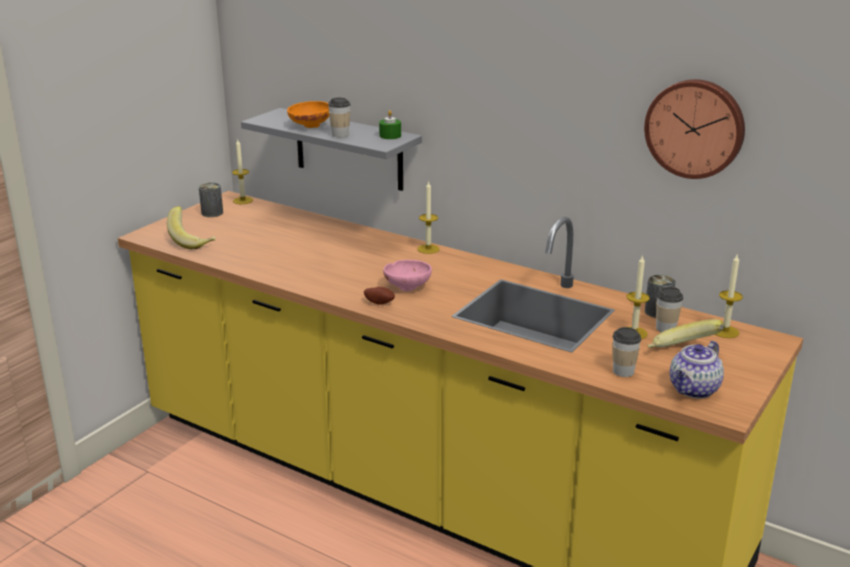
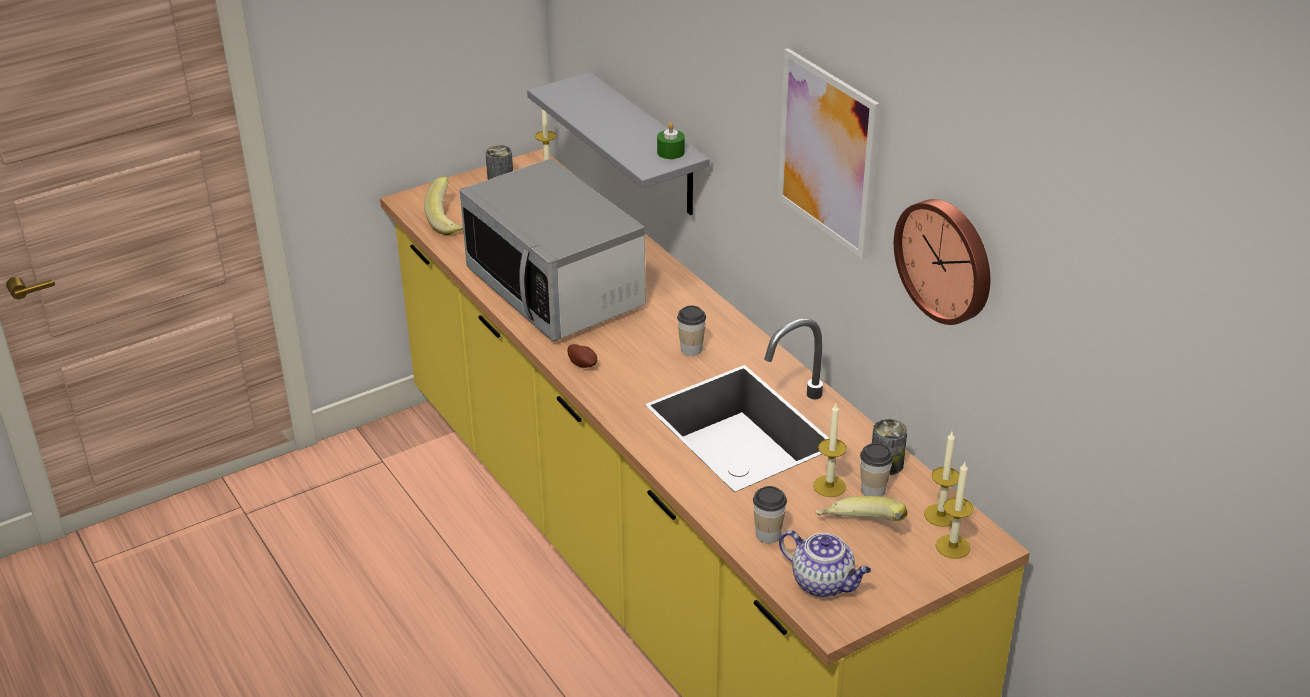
camera: 25 degrees right, 10 degrees up
orange bowl [287,101,329,128] -> none
cup [328,98,351,137] -> cup moved to [677,305,706,356]
pink bowl [383,260,432,291] -> none
candle [417,181,440,254] -> candle moved to [936,462,973,559]
teapot [670,341,724,398] -> teapot turned 120 degrees counterclockwise [779,530,871,597]
none -> microwave [460,158,646,341]
none -> picture [778,48,879,259]

